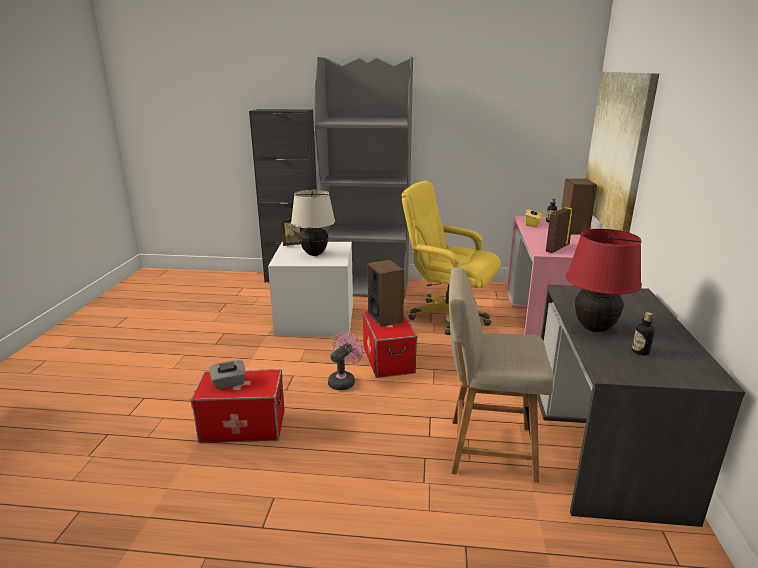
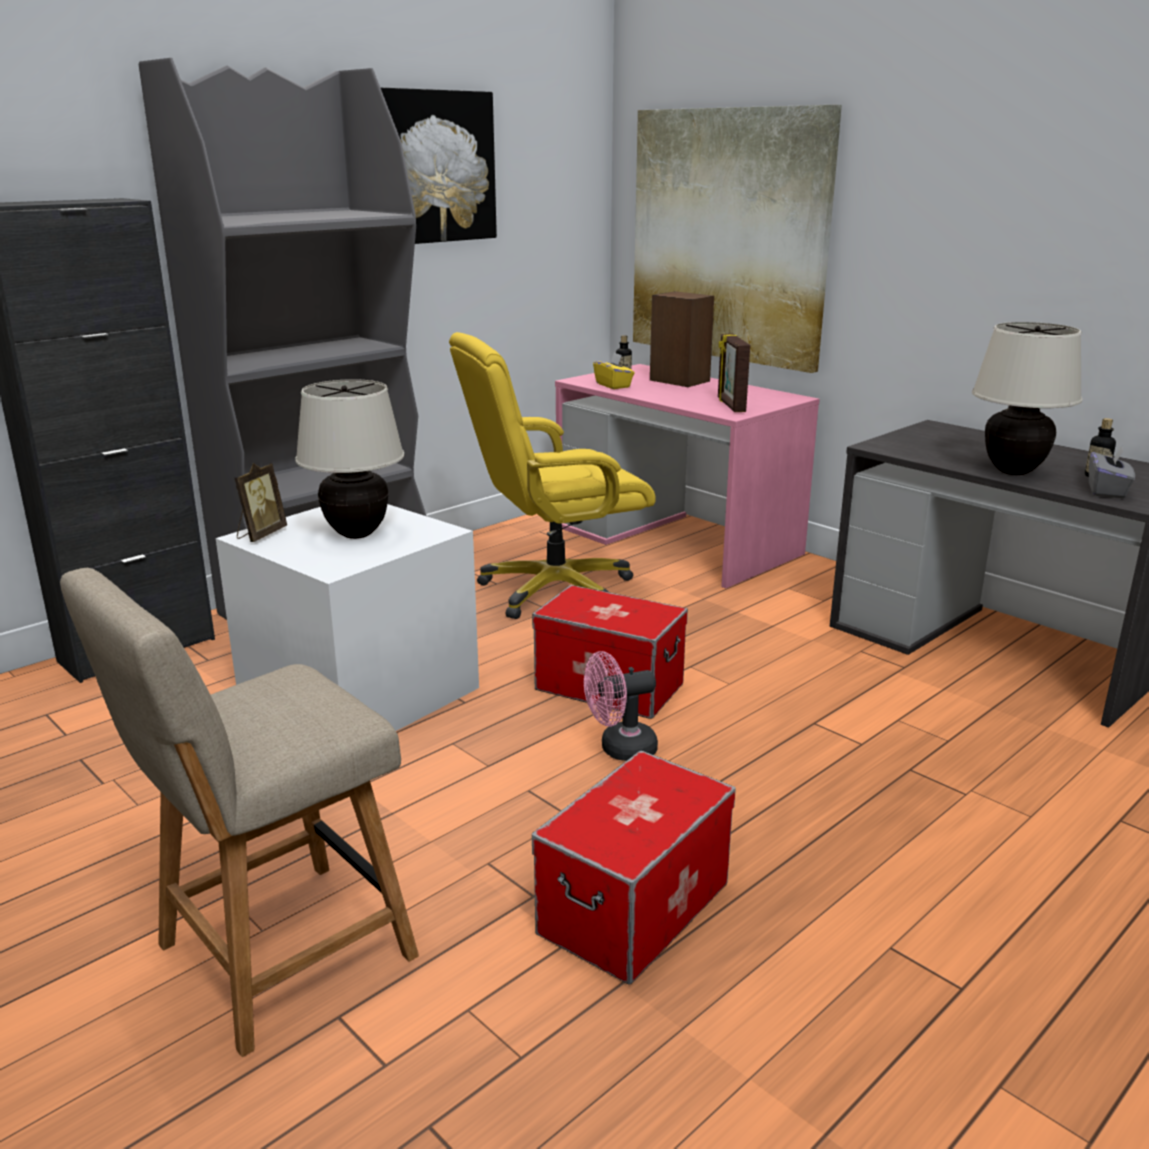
camera: 50 degrees left, 0 degrees up
grey tissue box [209,360,246,389] -> grey tissue box moved to [1089,446,1135,498]
pink fan [328,332,363,390] -> pink fan turned 90 degrees counterclockwise [584,651,658,761]
speaker [368,260,404,327] -> none
beige chair [449,267,554,483] -> beige chair moved to [60,568,419,1057]
red table lamp [566,229,642,332] -> beige table lamp [972,322,1082,475]
none -> picture [380,87,497,244]

